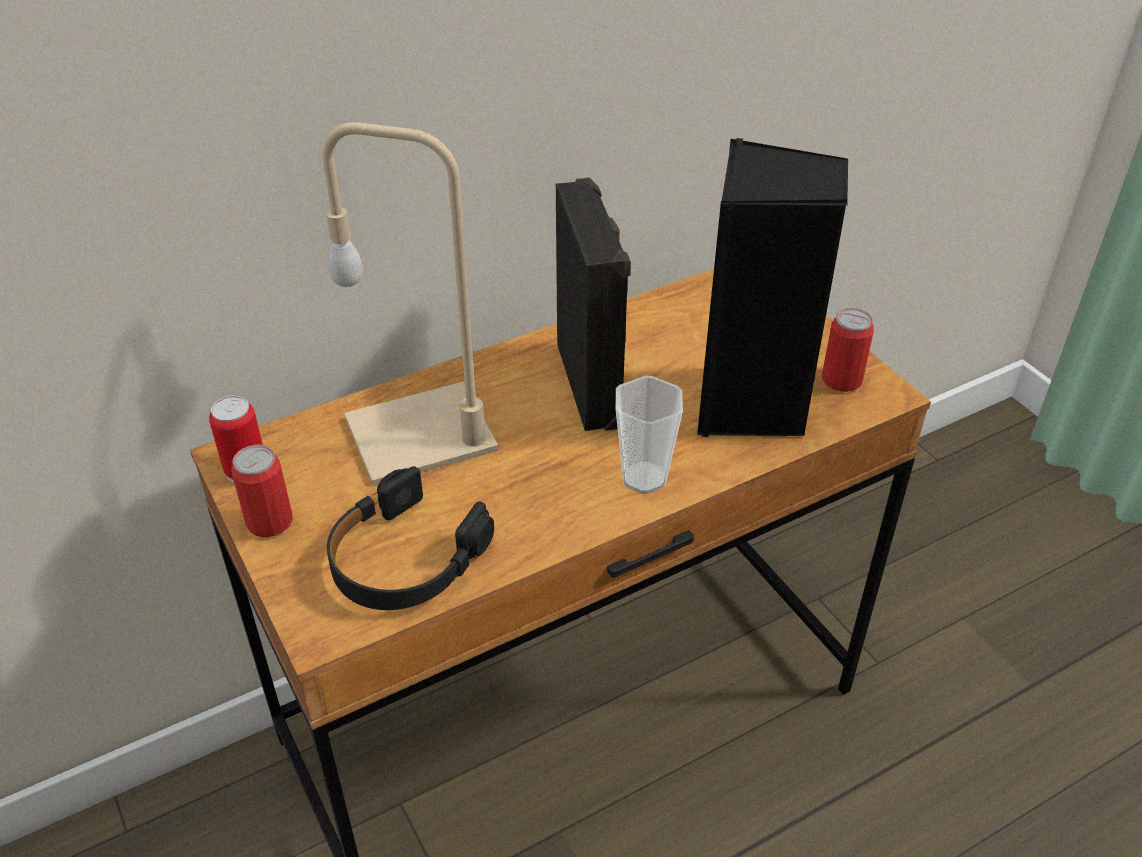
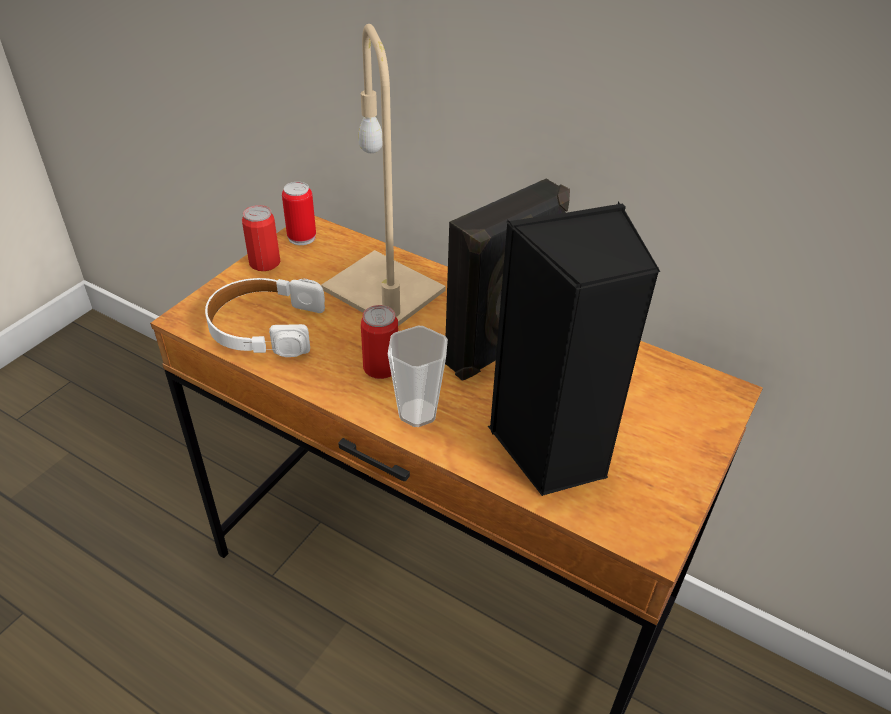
camera: 60 degrees right, 0 degrees up
black headphones [327,466,494,610] -> white headphones [205,278,325,357]
can [822,308,874,392] -> can moved to [361,305,398,379]

